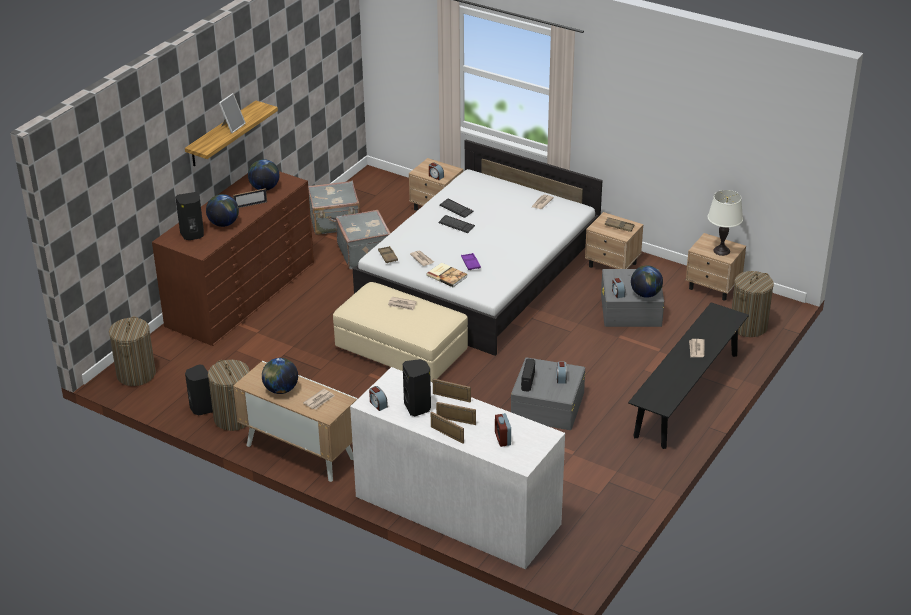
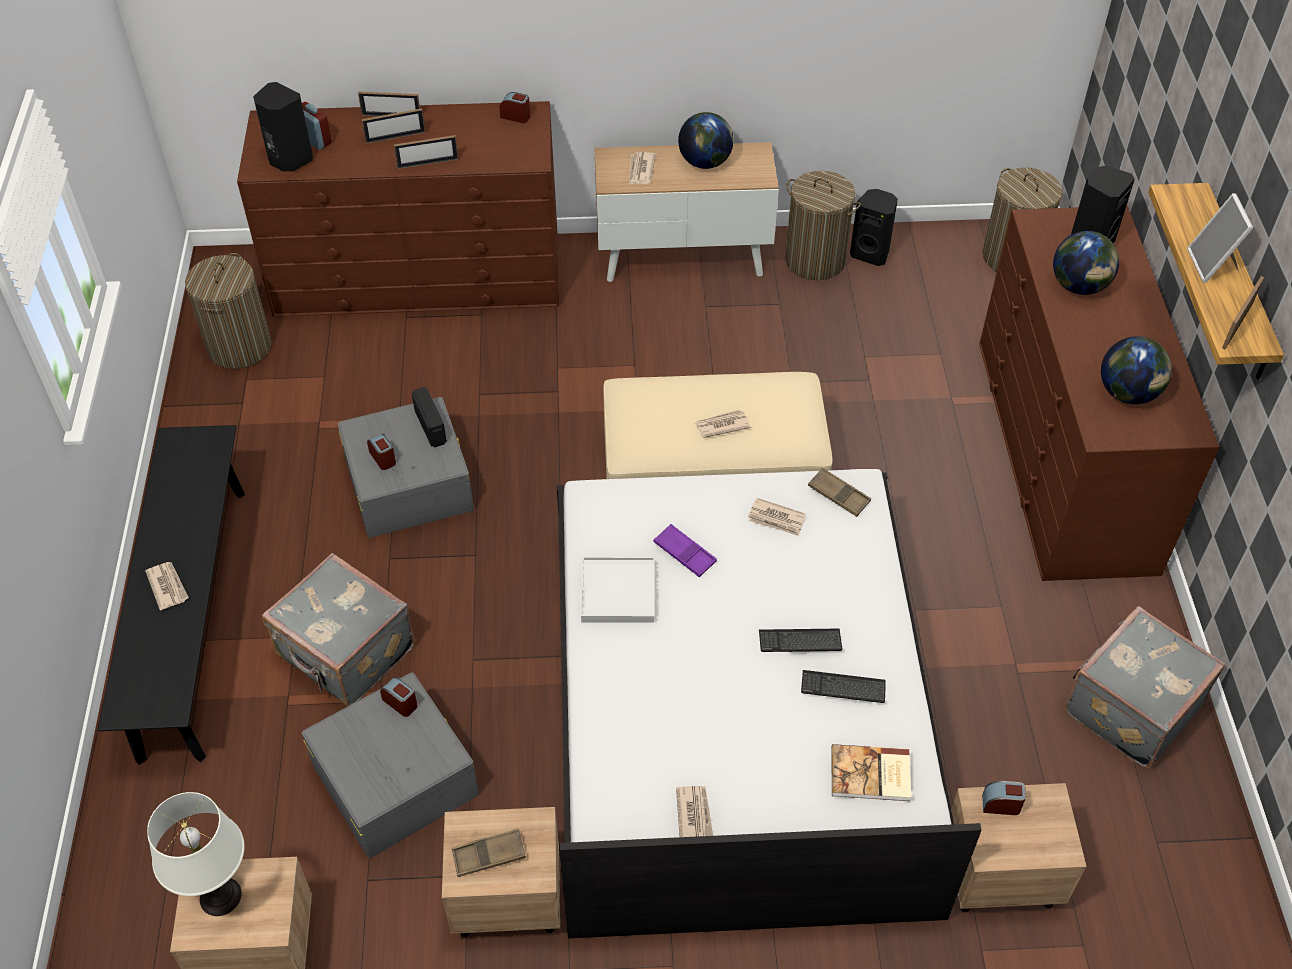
camera: 145 degrees right, 15 degrees up
picture frame [233,188,267,208] -> picture frame moved to [1222,276,1264,349]
grey suitcase [336,210,391,269] -> grey suitcase moved to [262,553,415,707]
white dresser [350,367,565,569] -> brown dresser [237,101,559,317]
black speaker [403,359,431,416] -> black speaker moved to [253,82,313,172]
book [427,263,467,287] -> book moved to [831,744,911,801]
globe [631,265,663,298] -> none
laundry basket [732,271,774,337] -> laundry basket moved to [185,253,271,369]
none -> white tray [581,557,654,622]

